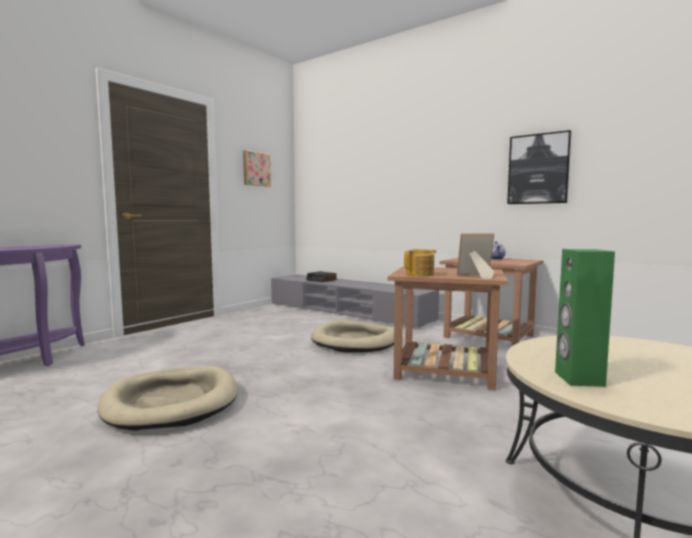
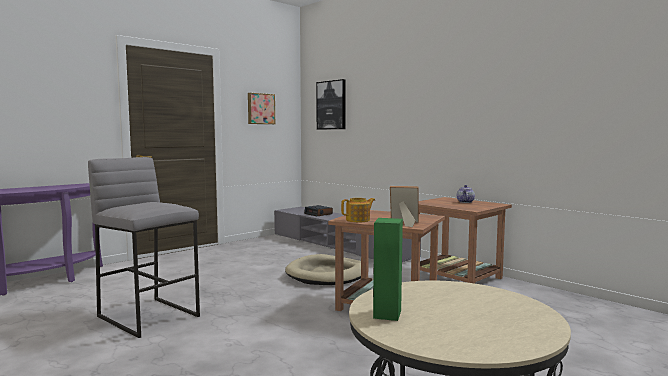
camera: 10 degrees right, 0 degrees up
beige dog bed [97,366,238,431] -> grey stool [88,157,200,338]
picture [507,130,572,204] -> picture moved to [316,79,345,129]

